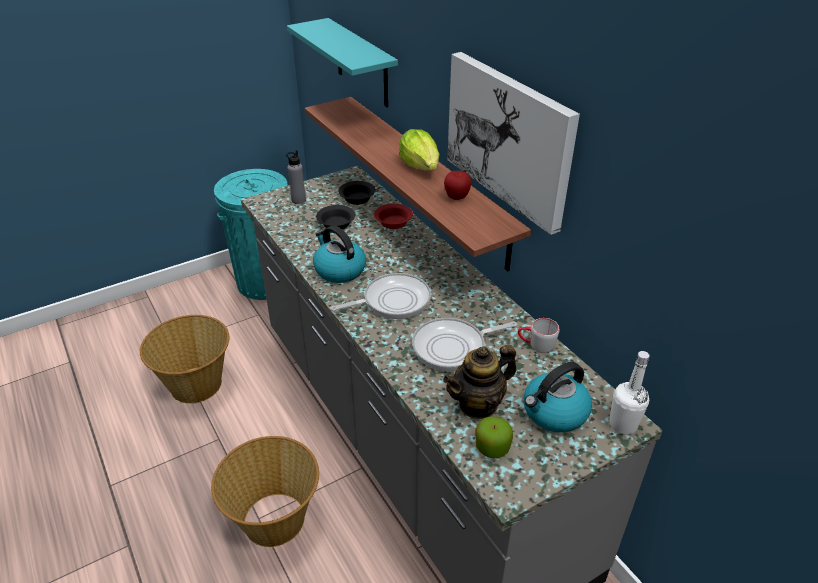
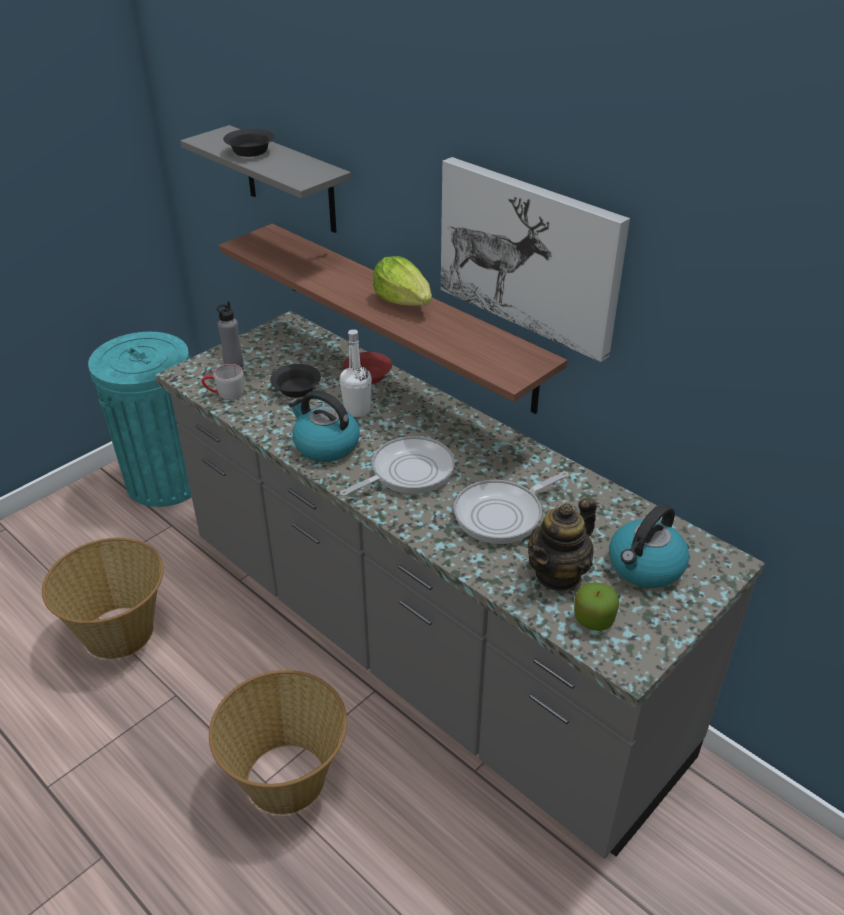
camera: 15 degrees left, 0 degrees up
turquoise shelf [287,18,398,107] -> grey shelf [180,125,351,233]
black bowl [338,181,376,205] -> black bowl moved to [223,129,274,157]
apple [444,171,472,200] -> none
grey mug [518,318,559,353] -> grey mug moved to [201,364,244,400]
white bottle [609,351,650,434] -> white bottle moved to [340,329,372,417]

